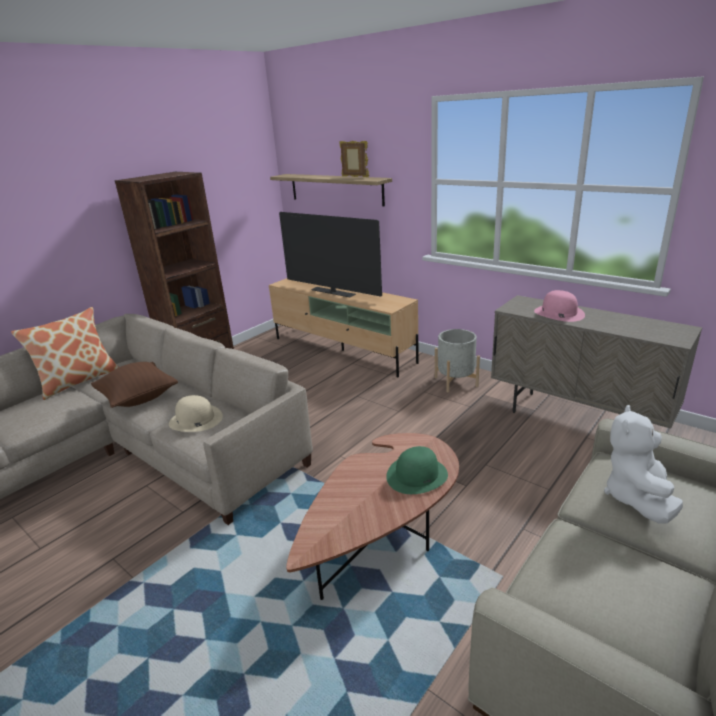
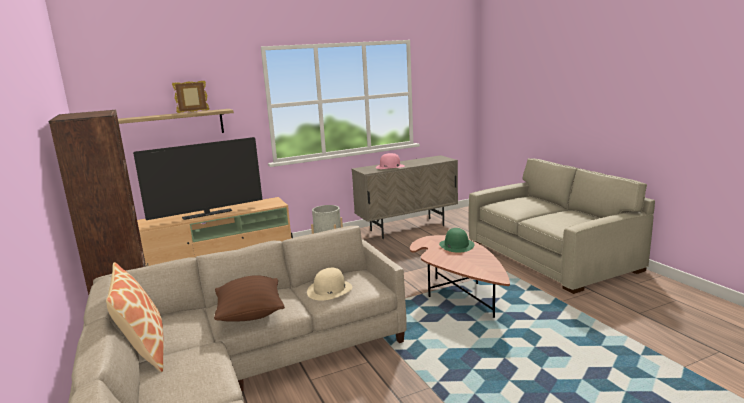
camera: 65 degrees left, 10 degrees down
white plush toy [604,405,683,524] -> none

